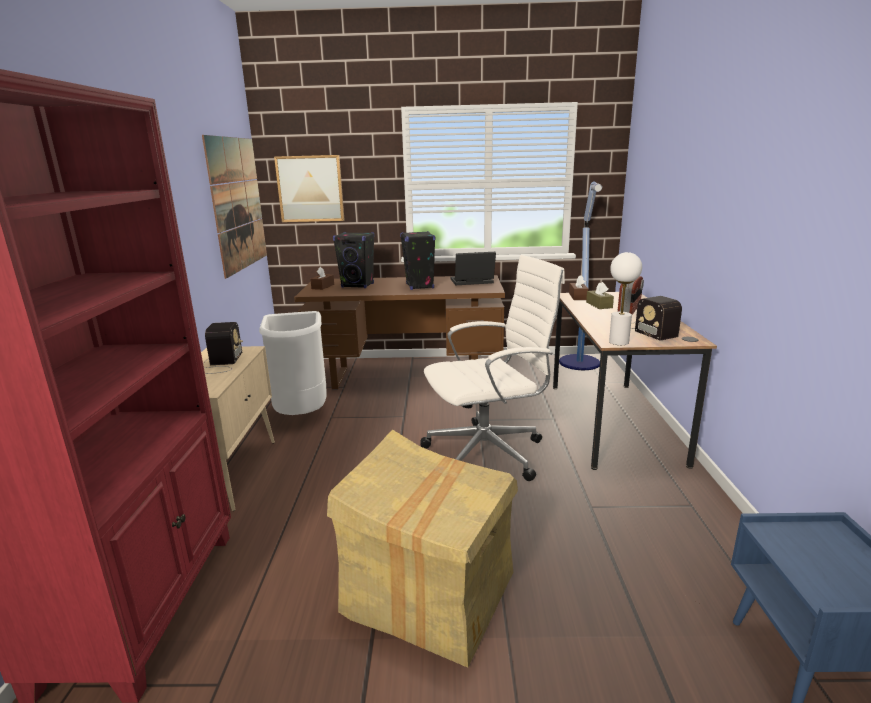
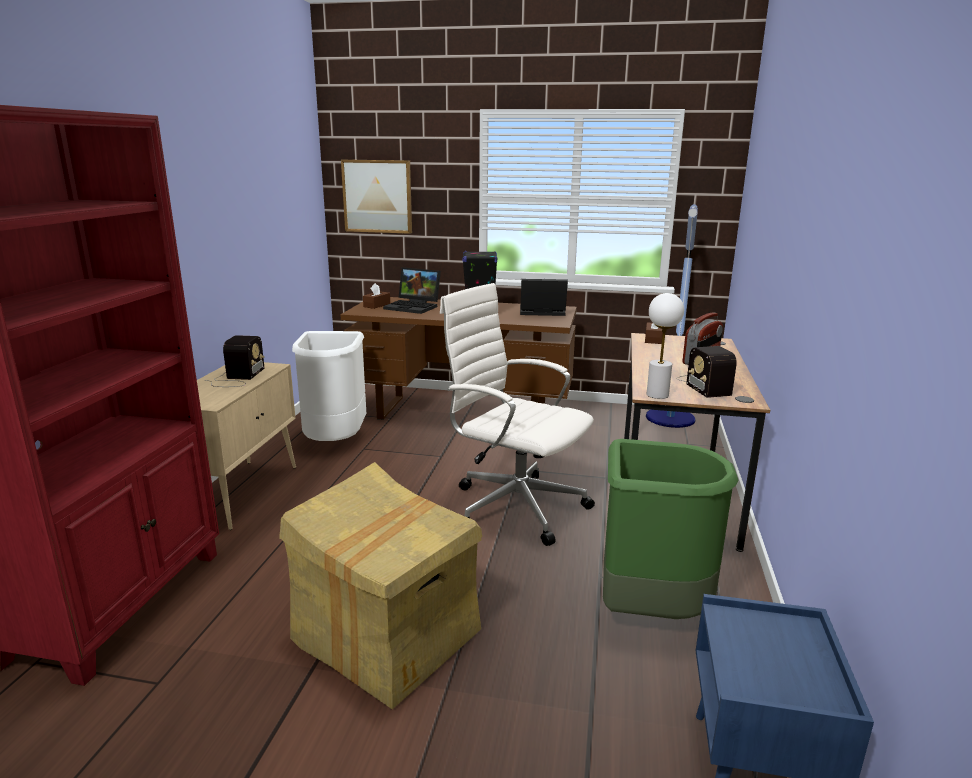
camera: 10 degrees right, 0 degrees up
picture [202,135,267,279] -> none
black speaker [333,232,374,288] -> laptop [383,267,441,314]
white office chair [420,255,565,481] -> white office chair turned 135 degrees counterclockwise [440,283,595,546]
brown tissue box [586,282,614,309] -> none
none -> green trash can [603,439,739,619]

